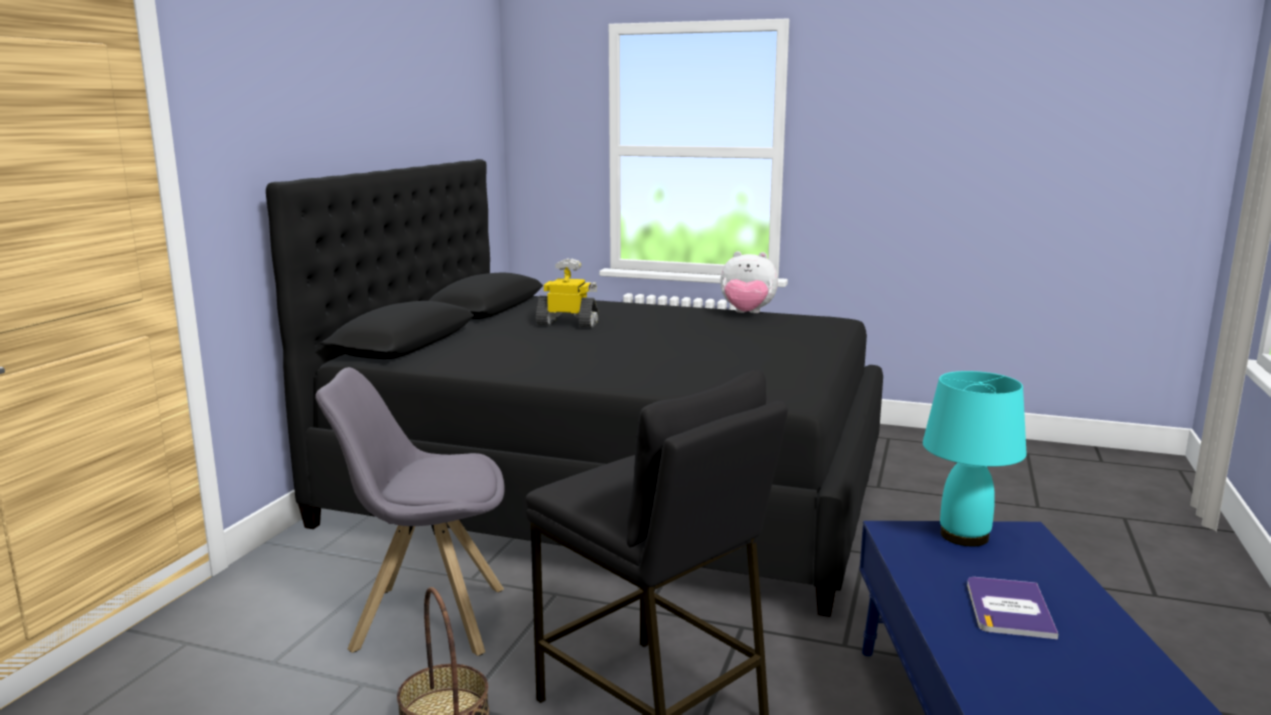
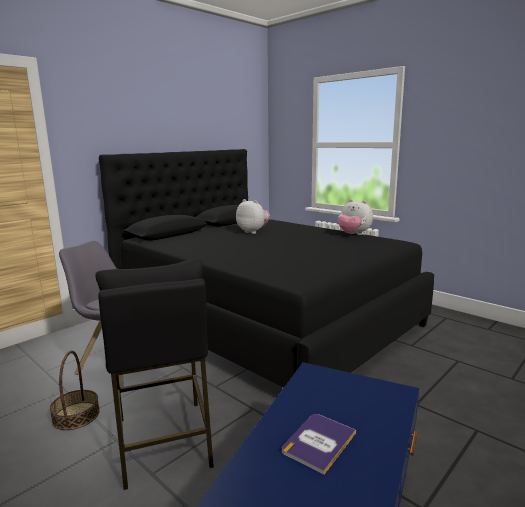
camera: 25 degrees right, 0 degrees up
toy robot [536,258,599,328] -> plush toy [236,199,270,234]
turquoise table lamp [923,371,1027,547] -> none

